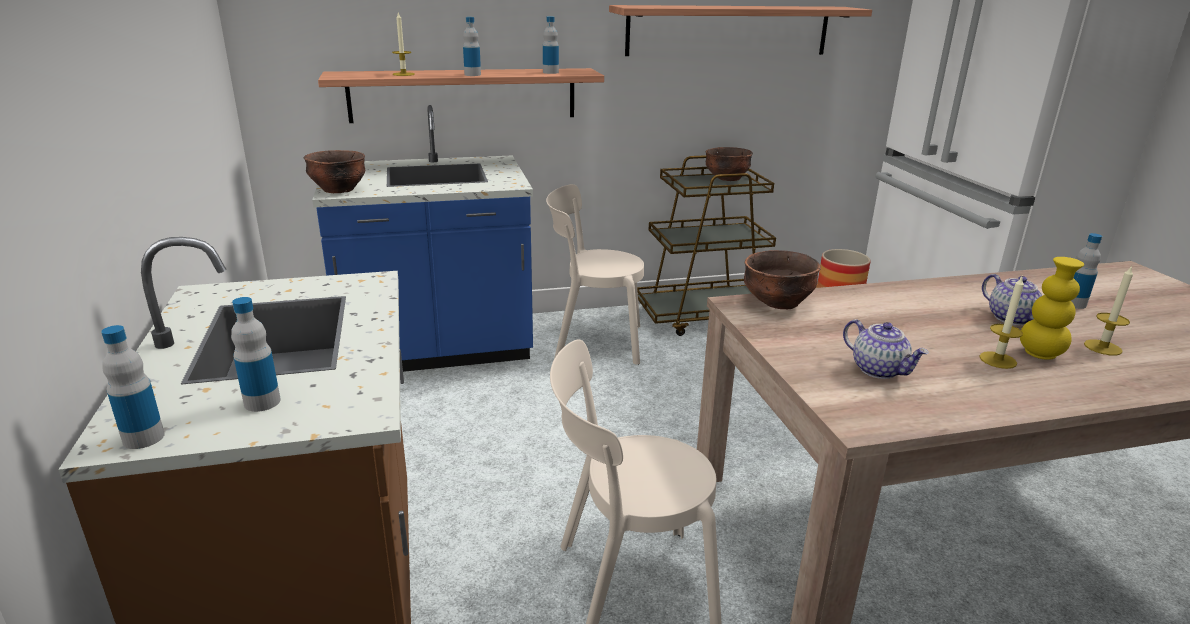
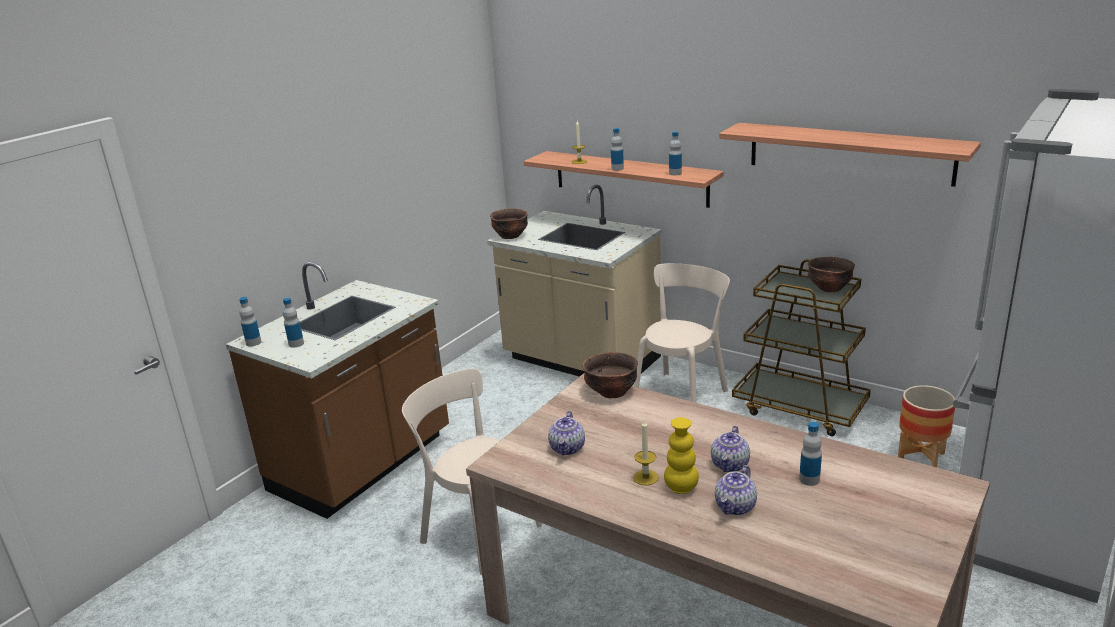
camera: 50 degrees right, 0 degrees up
blue counter [312,105,533,372] -> beige counter [487,185,661,377]
beige chair [546,184,644,365] -> beige chair turned 75 degrees clockwise [634,263,730,403]
candle [1084,265,1133,355] -> teapot [715,465,757,515]

